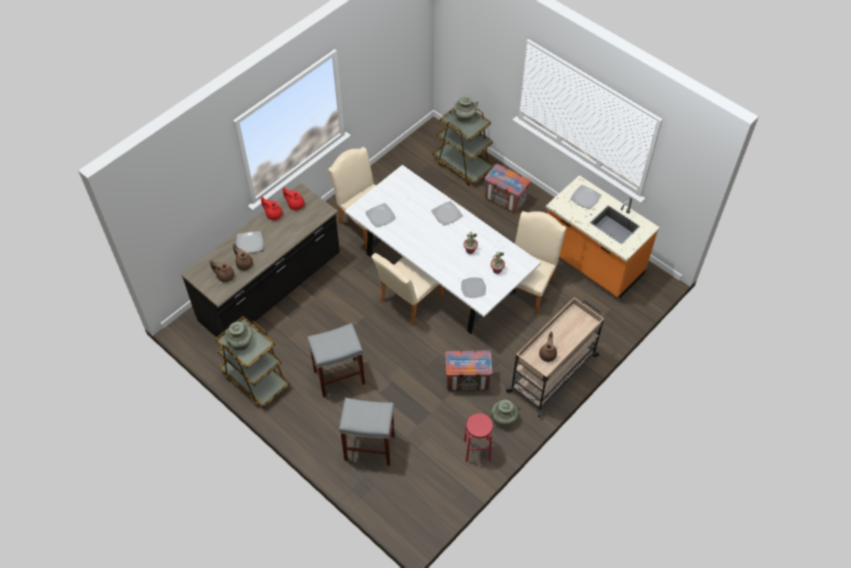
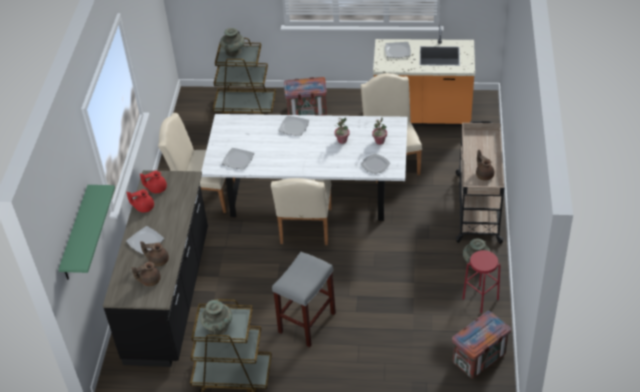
camera: 35 degrees left, 10 degrees down
grey stool [339,398,395,466] -> none
crate [445,350,492,391] -> crate moved to [452,311,511,379]
none -> green shelf [58,185,115,280]

